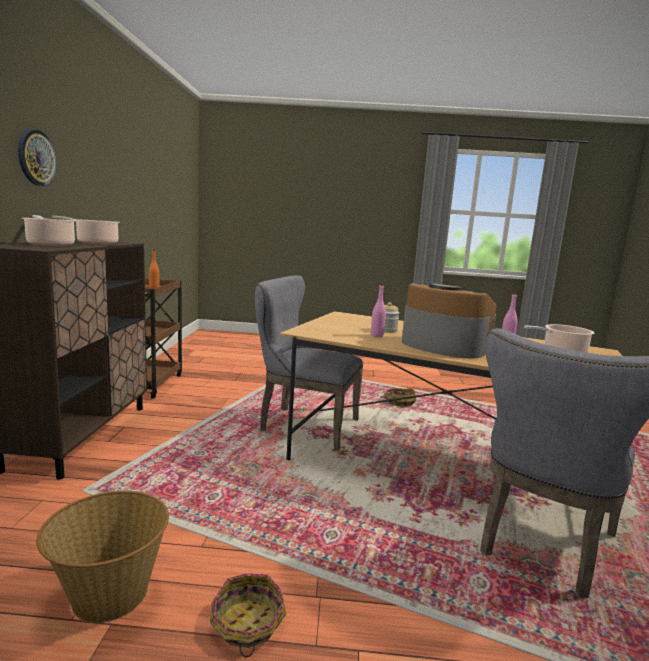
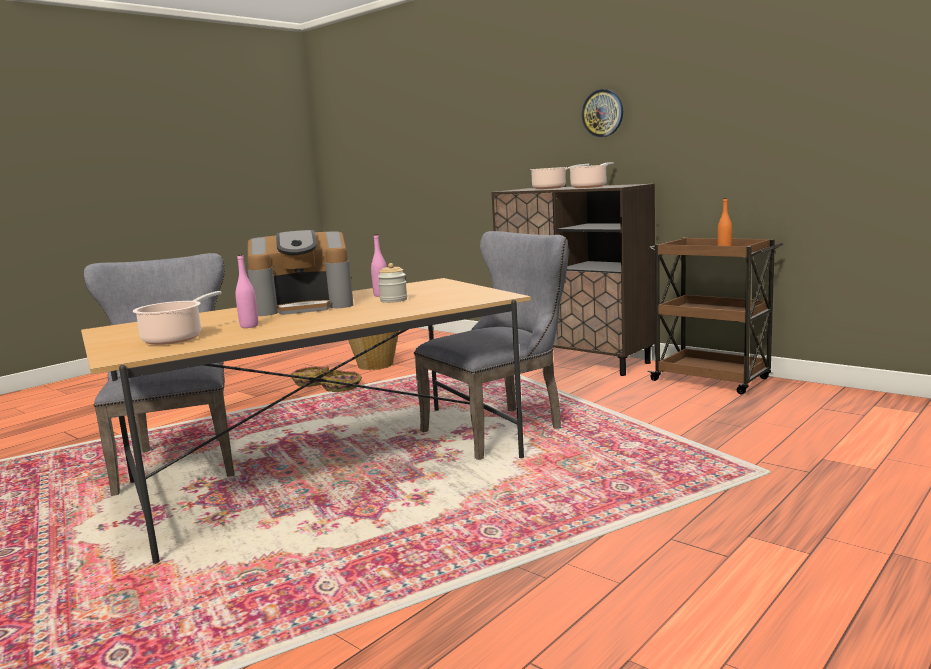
camera: 130 degrees right, 0 degrees up
basket [380,388,416,407] -> basket moved to [319,370,362,392]

